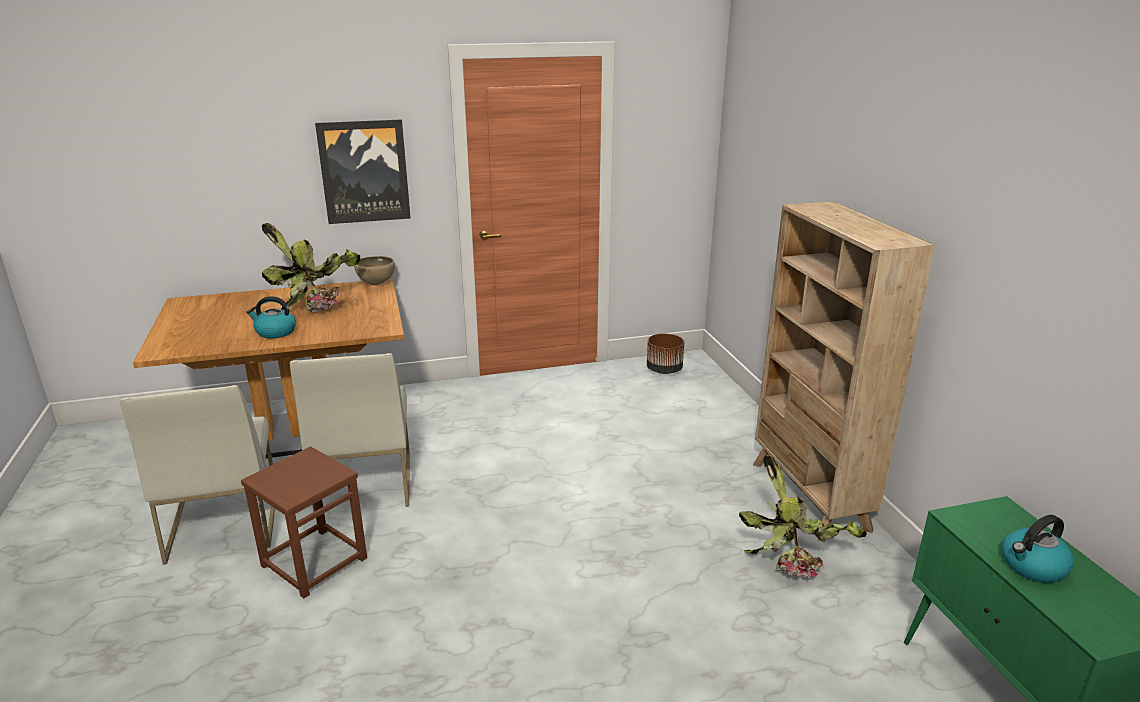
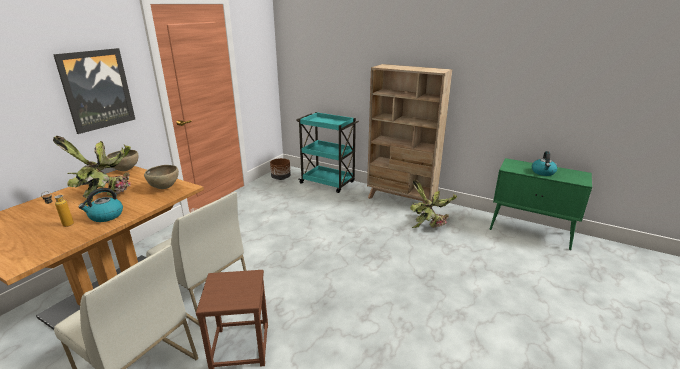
camera: 45 degrees left, 0 degrees up
none -> bottle [41,191,74,227]
none -> brown bowl [144,165,179,189]
none -> turquoise cart [296,112,359,193]

